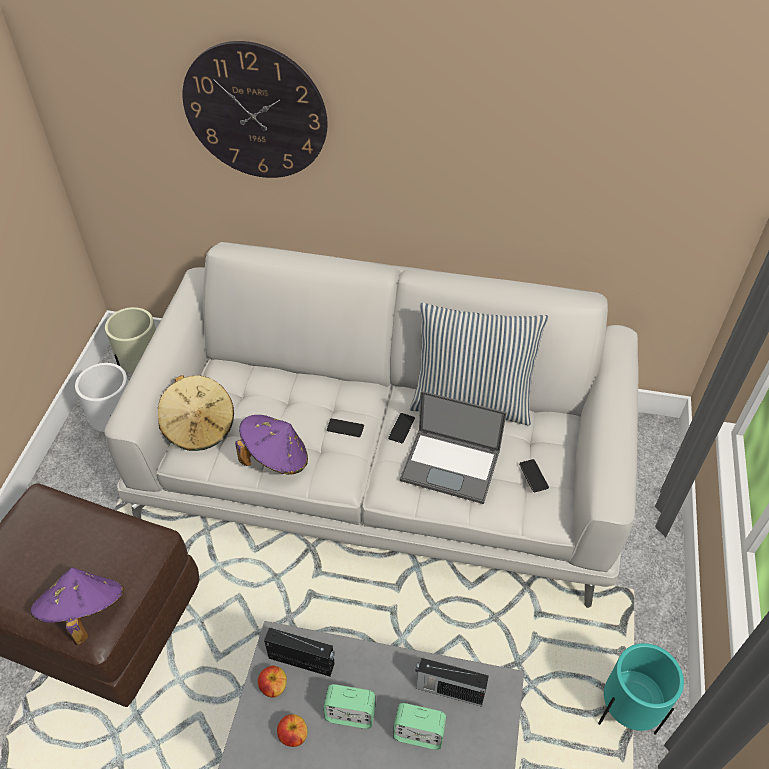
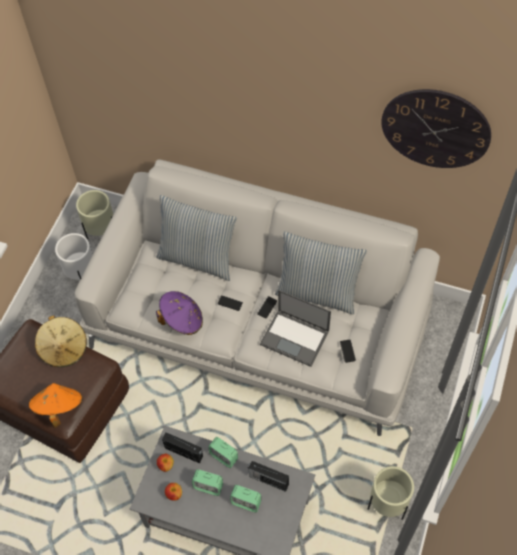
camera: 10 degrees right, 10 degrees up
purple hat [31,567,124,645] -> orange hat [29,383,83,428]
beige hat [158,375,234,451] -> beige hat moved to [35,315,87,367]
wall clock [183,41,328,178] -> wall clock moved to [381,89,491,168]
turquoise planter [598,643,684,735] -> beige planter [368,466,414,520]
none -> pillow [156,195,237,281]
none -> alarm clock [208,437,238,468]

